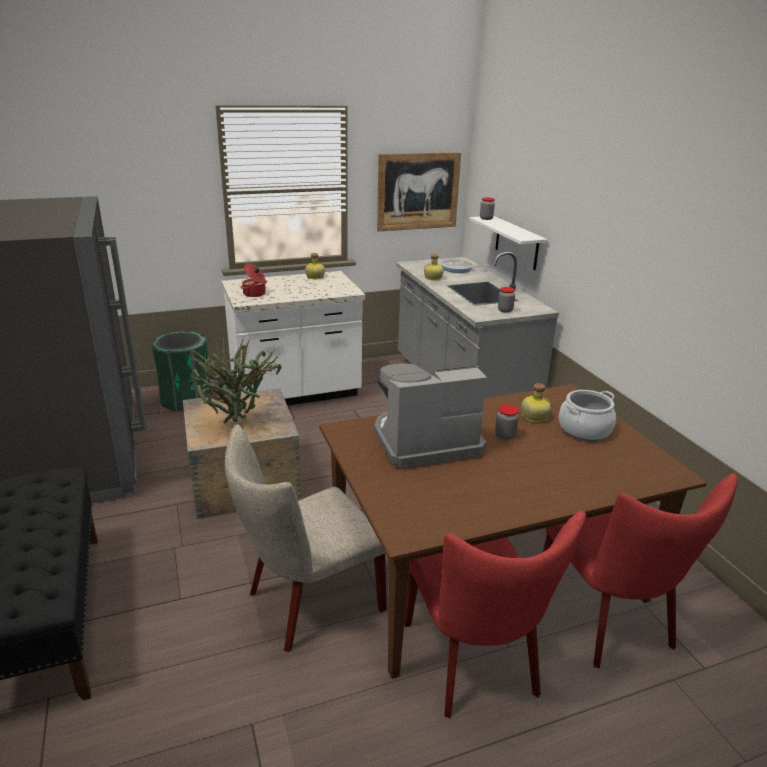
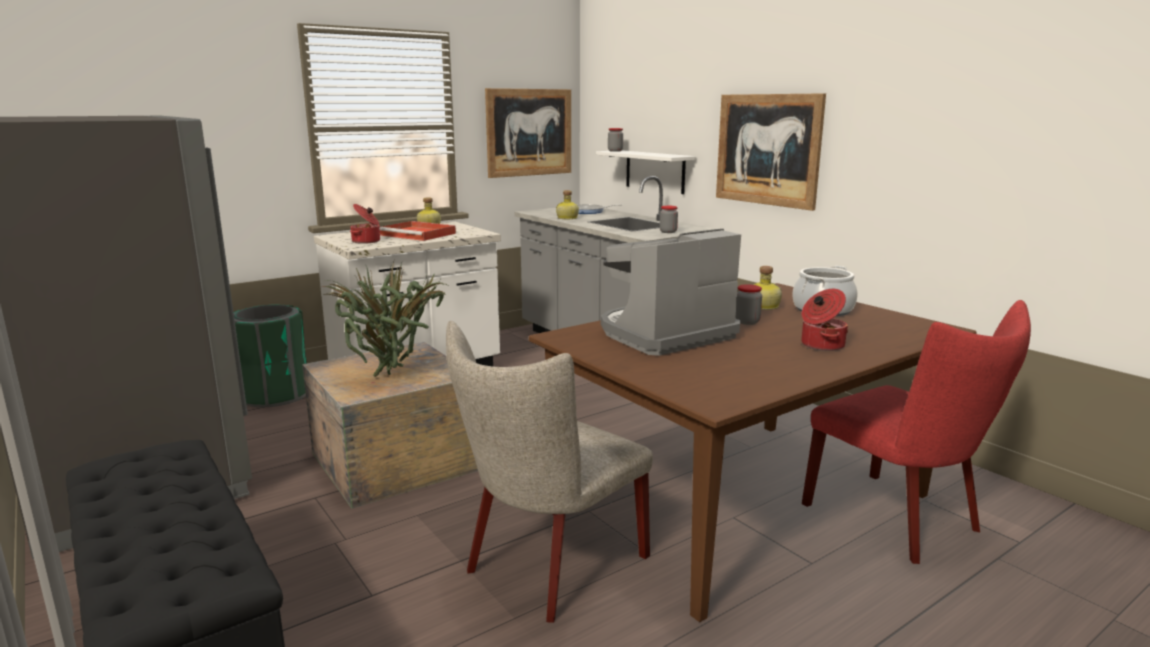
camera: 15 degrees left, 10 degrees down
red chair [404,511,586,718] -> none
none -> red tray [379,221,456,241]
none -> picture [716,93,826,211]
none -> cooking pot [801,289,848,351]

